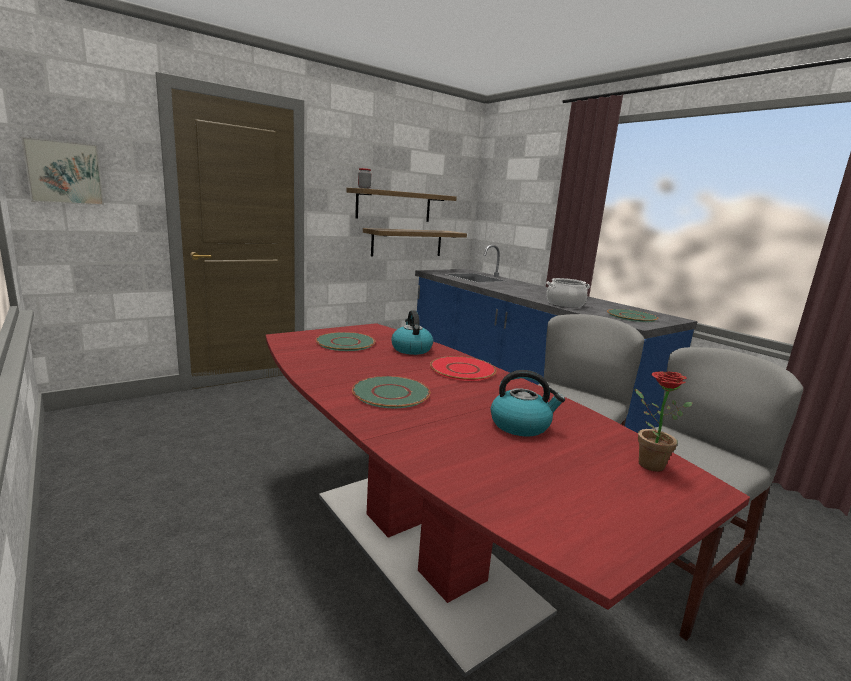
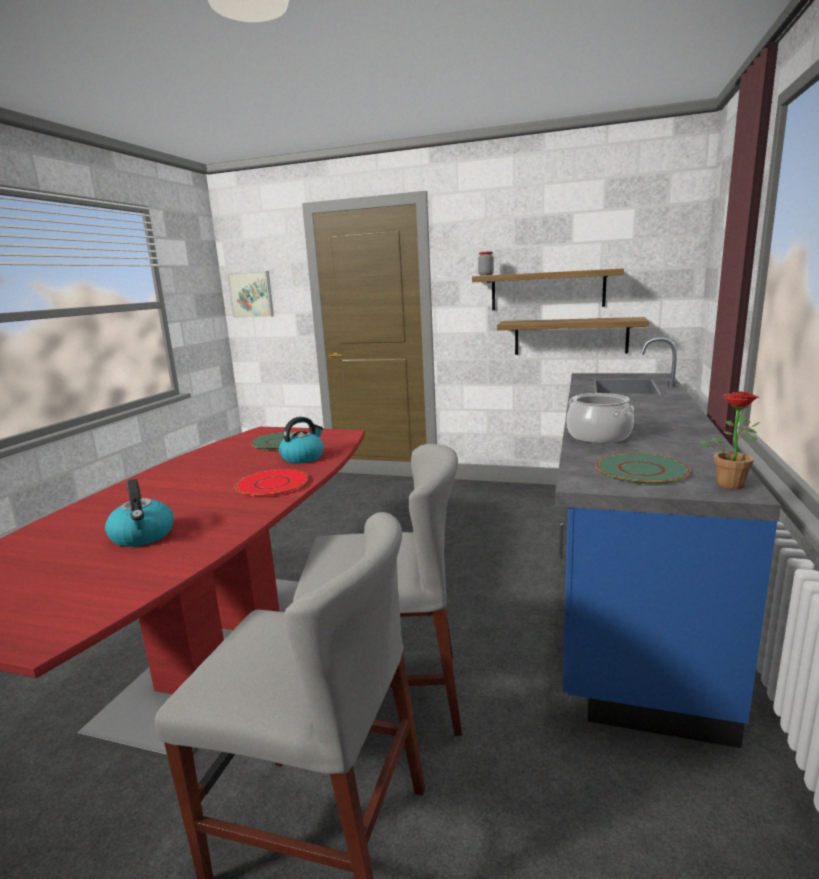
camera: 55 degrees right, 0 degrees up
green plate [352,376,430,408] -> none
potted plant [635,371,693,472] -> potted plant moved to [699,391,760,490]

